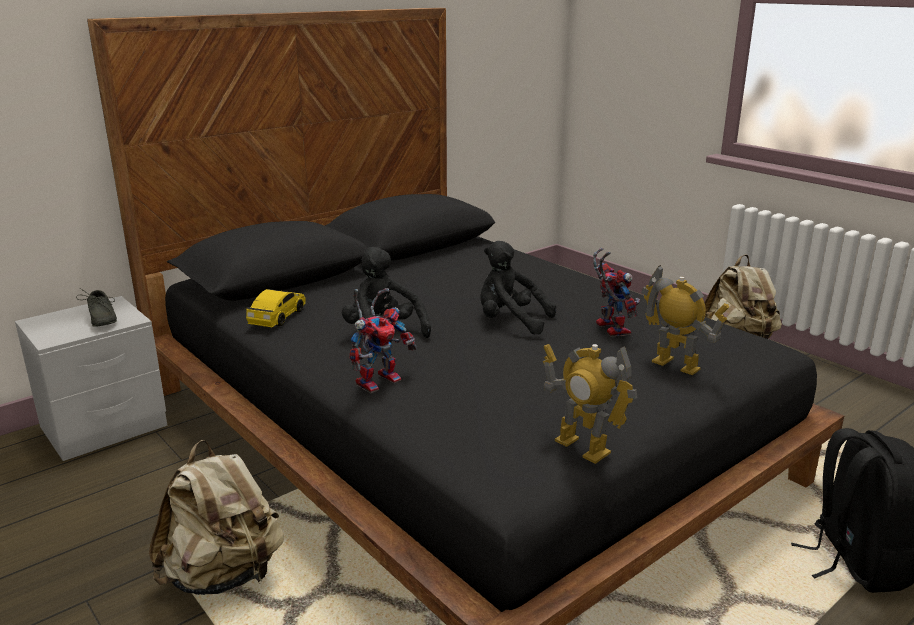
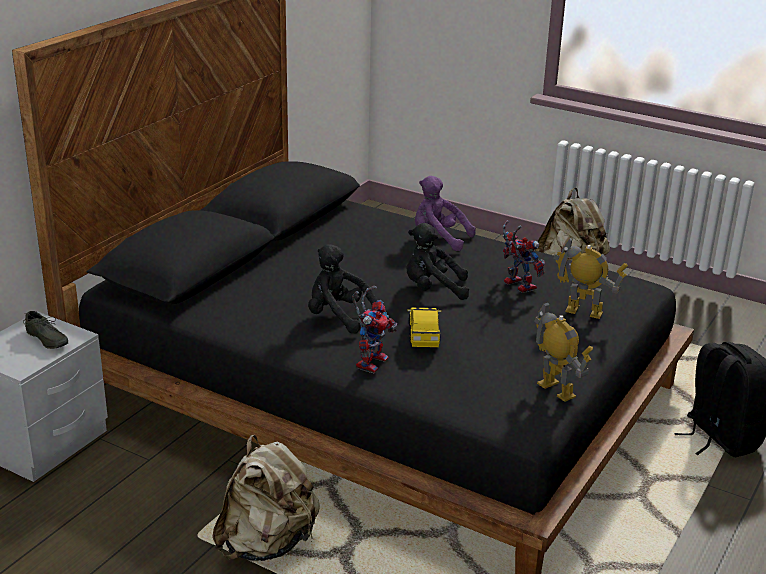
camera: 20 degrees left, 5 degrees up
toy car [245,289,306,327] -> toy car moved to [407,308,442,347]
toy robot [543,344,637,464] -> toy robot turned 150 degrees counterclockwise [534,302,593,402]
none -> purple plush toy [415,176,476,251]

